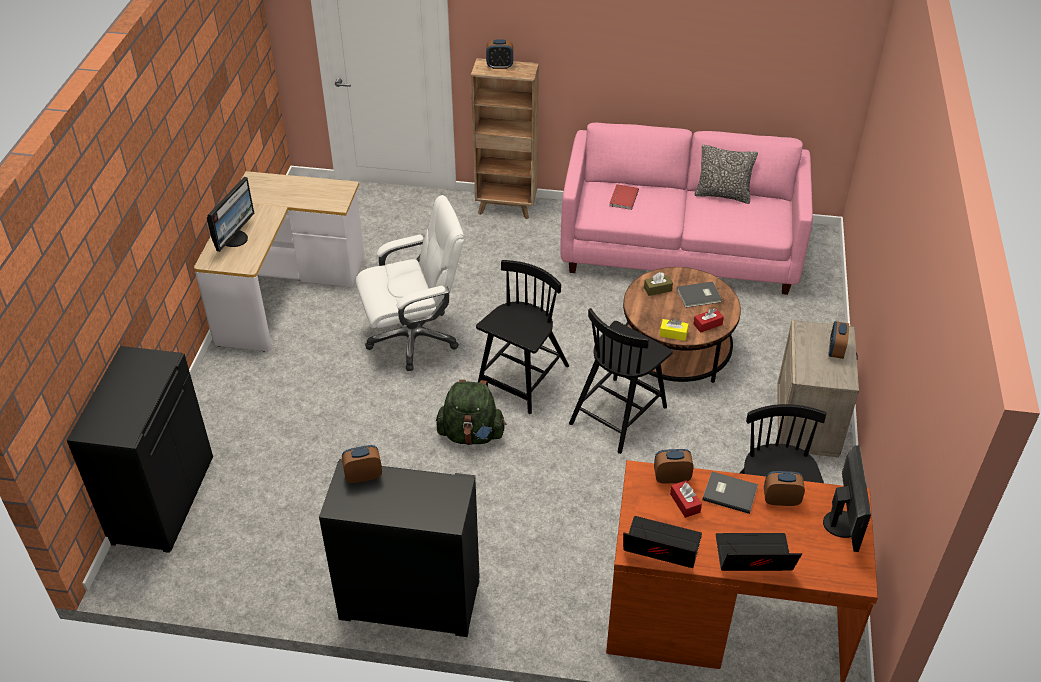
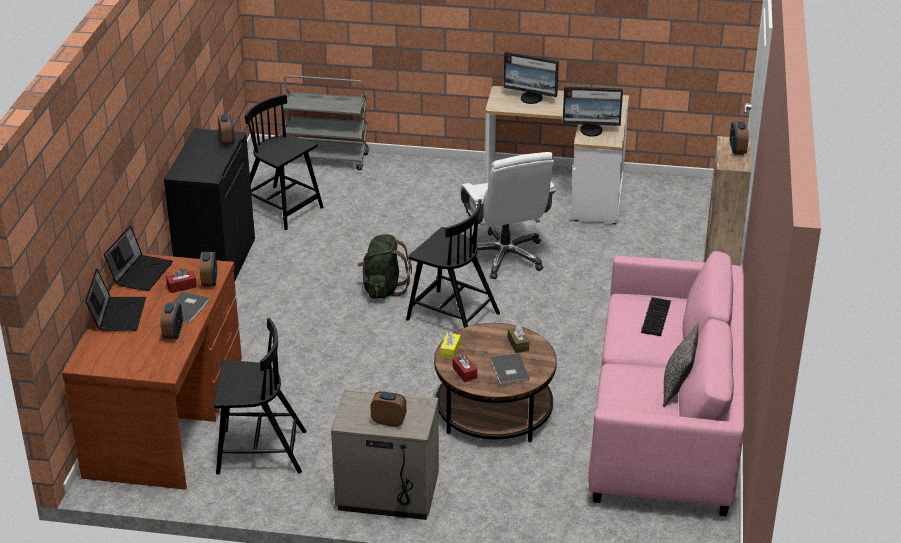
camera: 90 degrees right, 10 degrees down
black cabinet [67,346,213,553] -> grey cart [283,75,370,170]
black chair [569,308,673,454] -> black chair moved to [245,94,324,230]
red book [609,184,639,210] -> keyboard [641,297,671,336]
monitor [823,445,871,552] -> monitor moved to [562,86,623,137]

